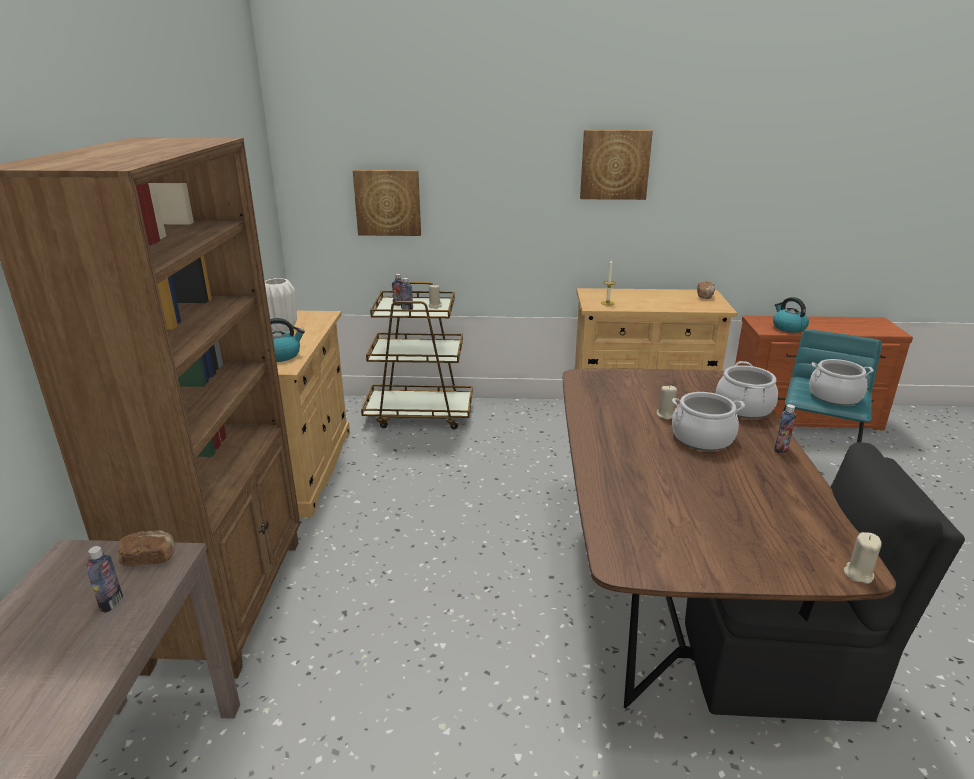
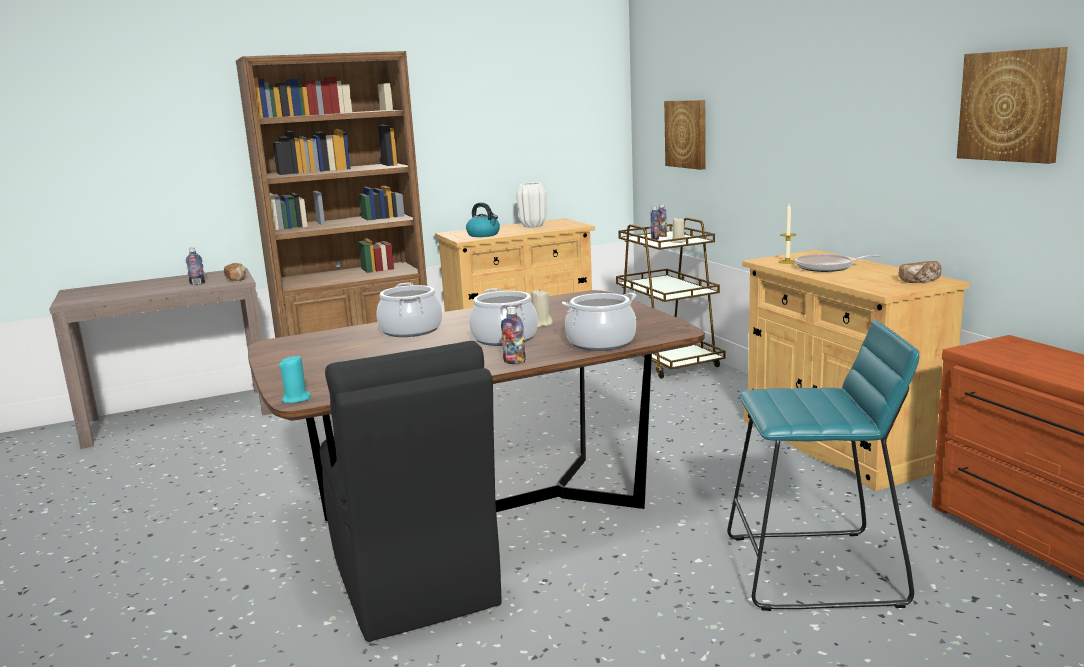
camera: 65 degrees right, 10 degrees down
picture [580,130,653,200] -> picture moved to [957,47,1068,164]
kettle [773,297,809,333] -> none
cooking pot [809,359,874,406] -> cooking pot moved to [376,283,442,337]
beige candle [844,532,882,584] -> turquoise candle [279,355,311,403]
none -> frying pan [795,254,881,272]

